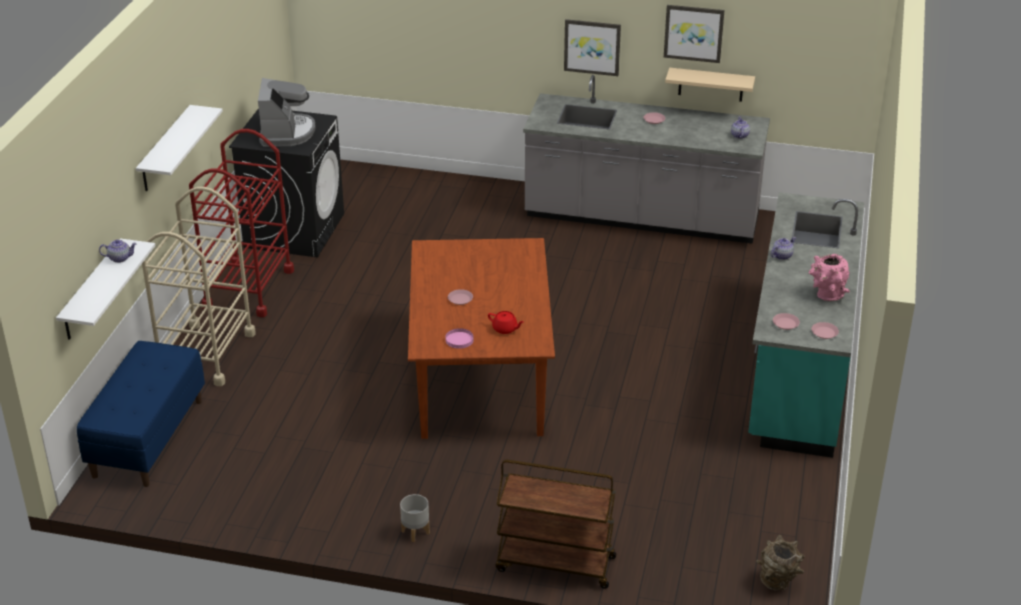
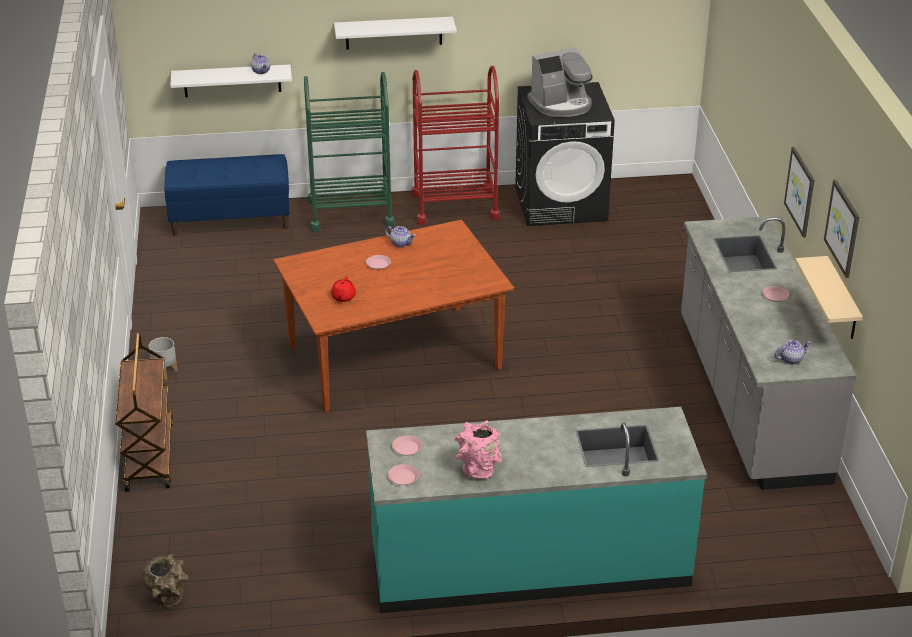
camera: 70 degrees right, 0 degrees up
beige cart [142,187,256,386] -> green cart [304,72,395,232]
pink plate [445,328,474,349] -> none
teapot [771,237,796,260] -> teapot moved to [385,226,416,247]

